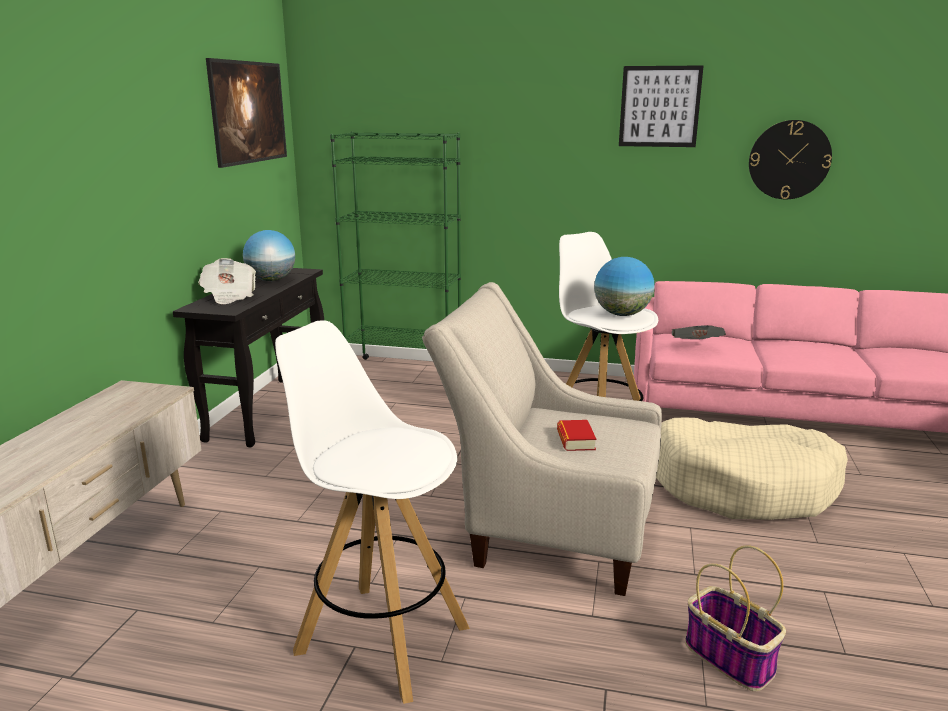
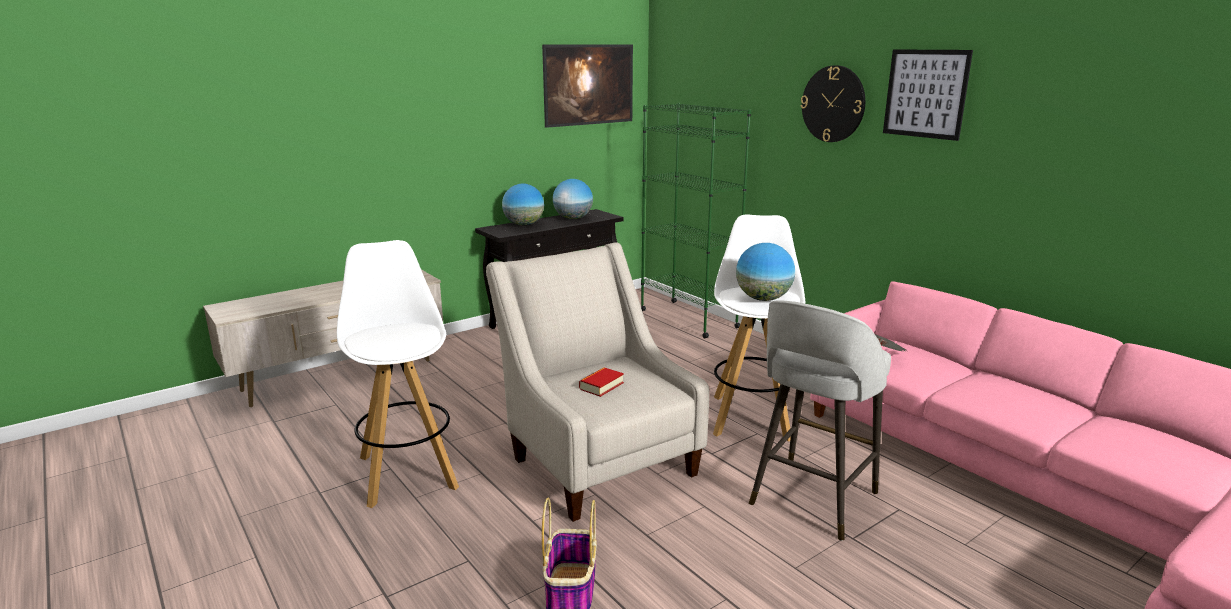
camera: 40 degrees right, 0 degrees up
newspaper [198,258,256,304] -> globe [502,183,544,226]
beige dog bed [656,417,848,520] -> grey stool [749,301,891,541]
wall clock [749,120,832,199] -> wall clock moved to [801,65,865,142]

